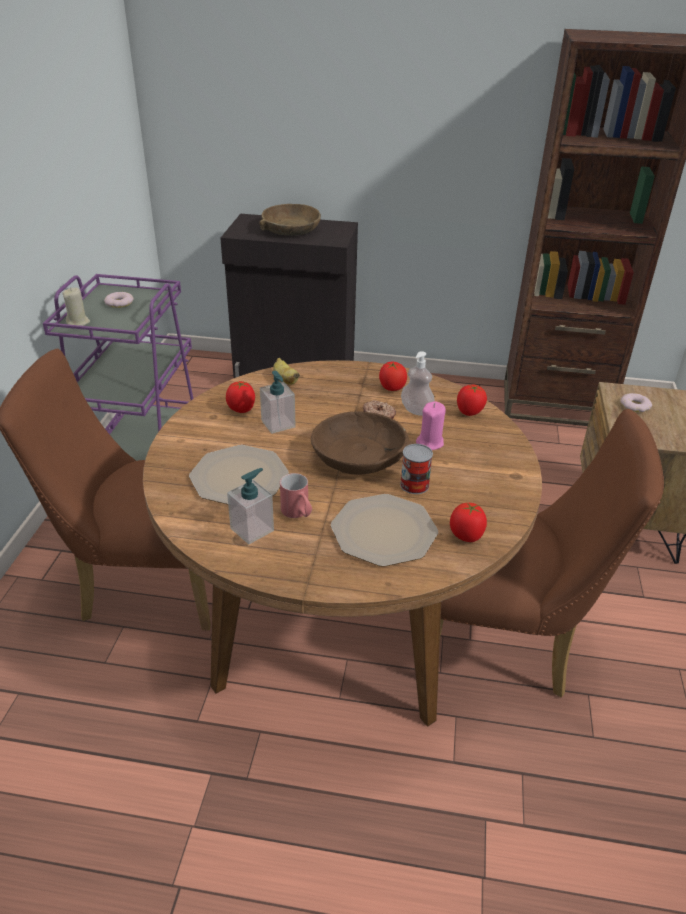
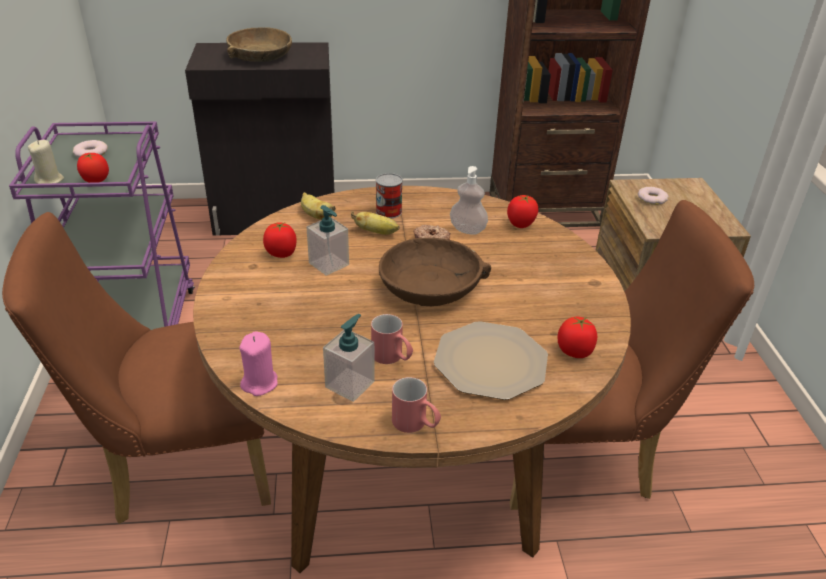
camera: 15 degrees left, 0 degrees up
plate [189,445,289,504] -> none
tomato [379,362,407,391] -> tomato moved to [77,153,109,183]
can [400,444,433,494] -> can moved to [376,173,403,218]
pink candle [416,401,446,450] -> pink candle moved to [239,331,278,396]
none -> banana [351,211,400,235]
none -> red mug [392,377,441,433]

